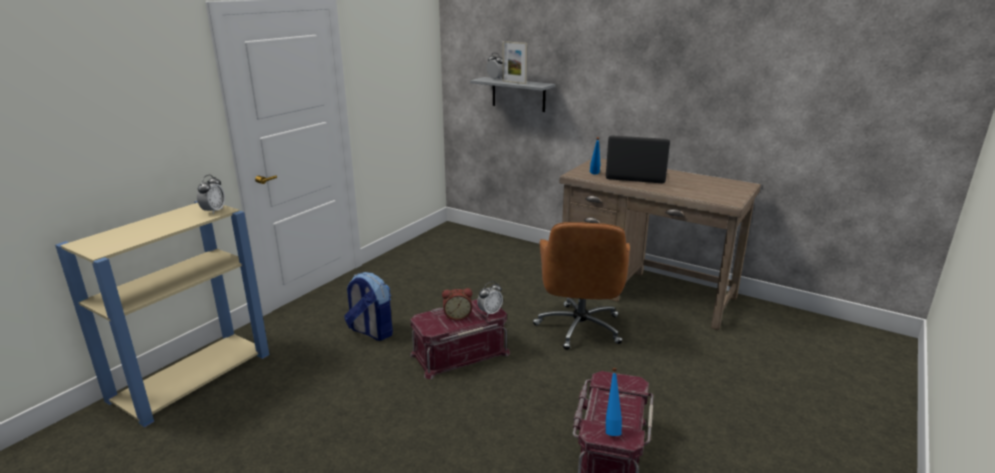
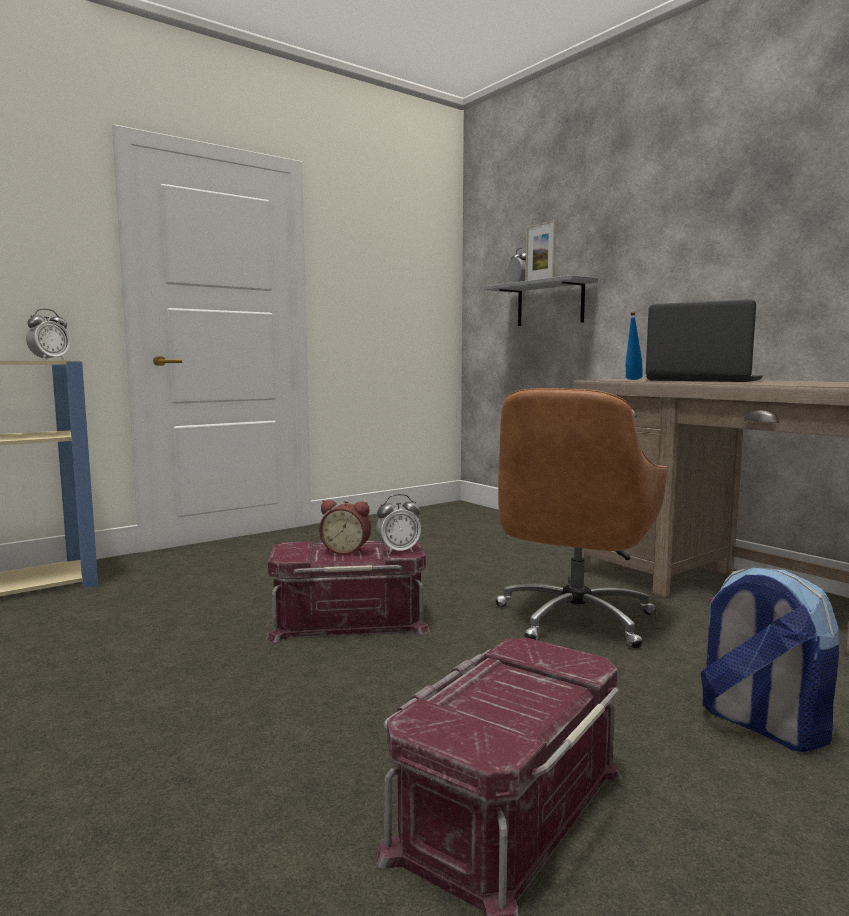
camera: 20 degrees right, 15 degrees down
backpack [344,272,393,341] -> backpack moved to [700,566,839,752]
blue bottle [606,368,622,436] -> none

